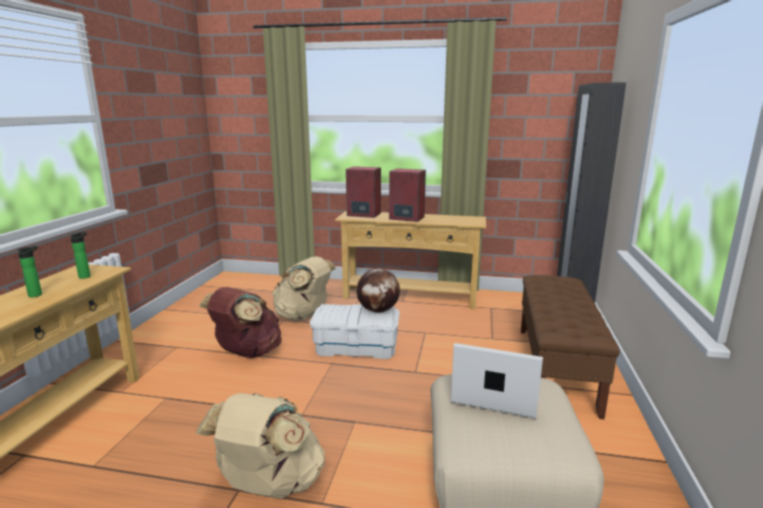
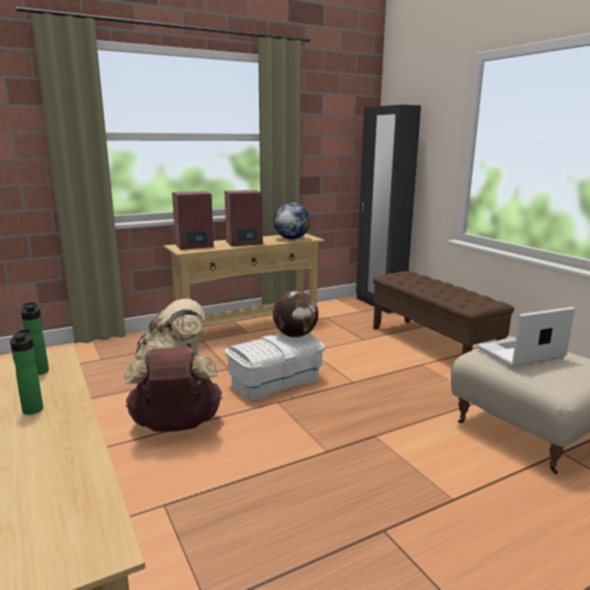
camera: 40 degrees left, 0 degrees up
beige backpack [196,393,325,499] -> none
none -> globe [274,202,310,239]

